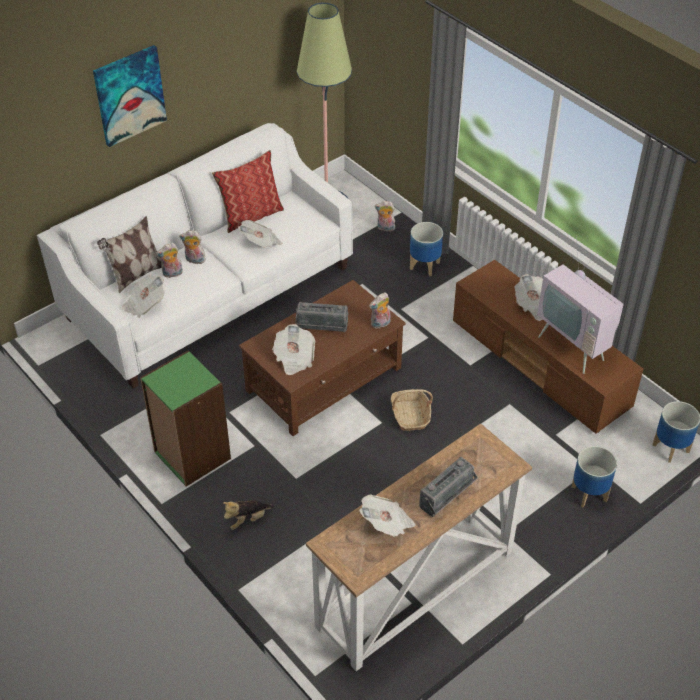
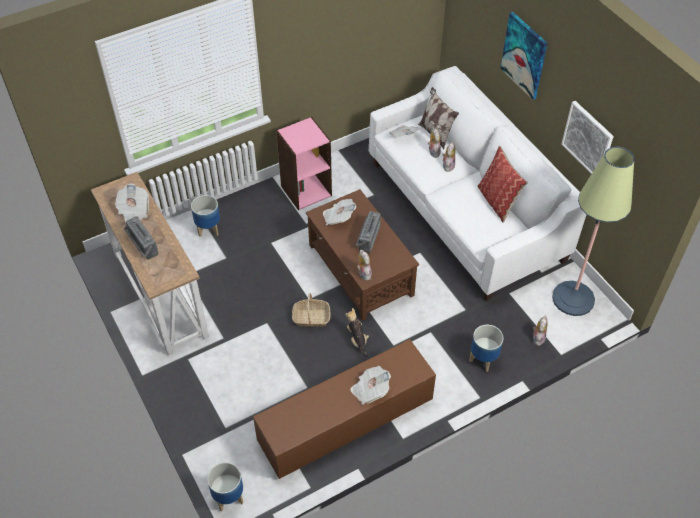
camera: 100 degrees right, 5 degrees up
green bookcase [140,351,231,487] -> pink bookcase [276,117,332,210]
plush toy [223,501,274,530] -> plush toy moved to [345,308,369,357]
newspaper [238,220,283,248] -> none
television [537,236,624,374] -> none
planter [571,446,617,507] -> planter moved to [191,195,220,237]
none -> picture [561,101,614,174]

